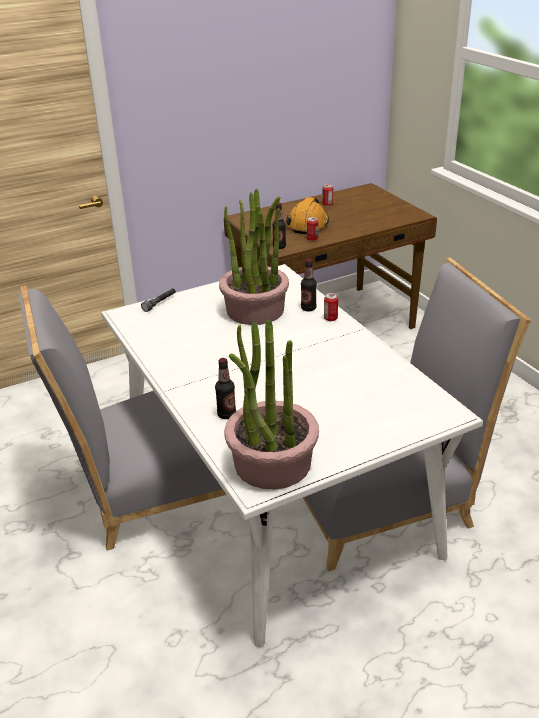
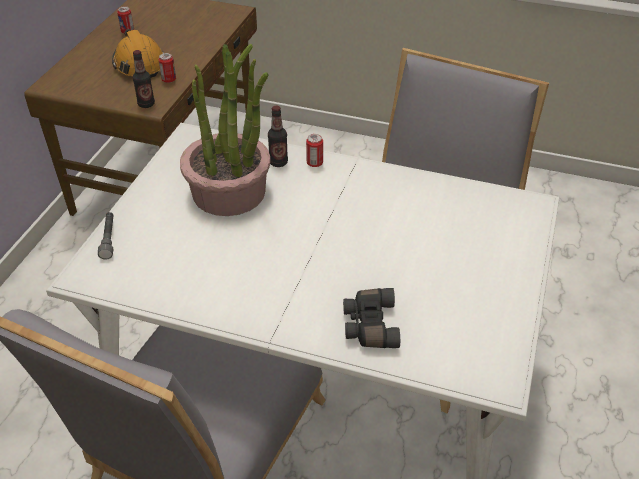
camera: 45 degrees left, 10 degrees up
bottle [215,358,236,419] -> black binoculars [343,288,400,348]
potted plant [224,319,319,490] -> none

